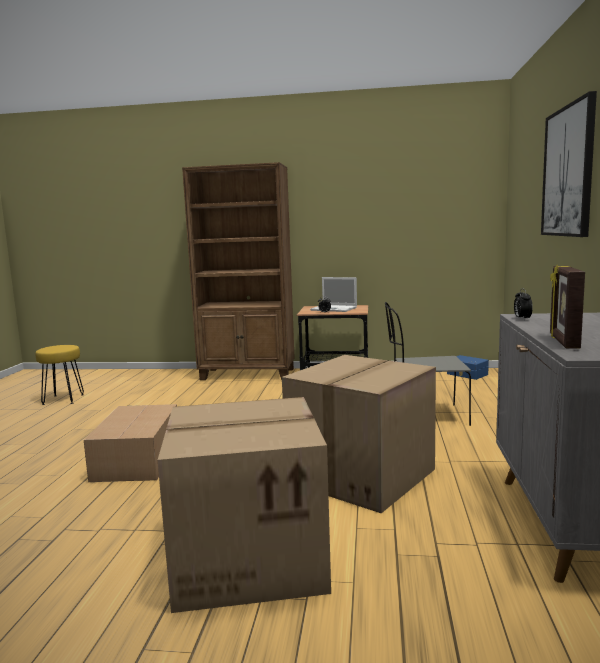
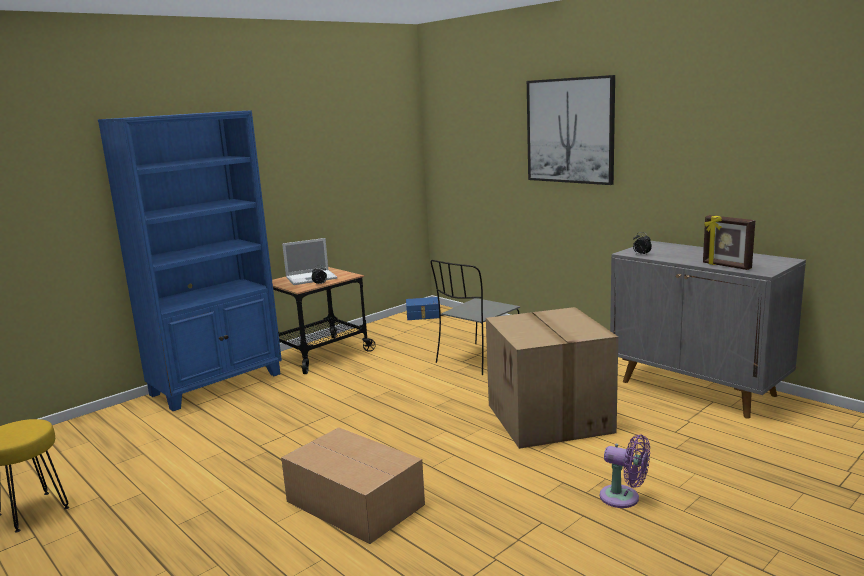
camera: 50 degrees left, 5 degrees up
cardboard box [158,397,331,613] -> purple fan [600,434,650,508]
brown bookcase [182,162,295,380] -> blue bookcase [98,110,282,411]

